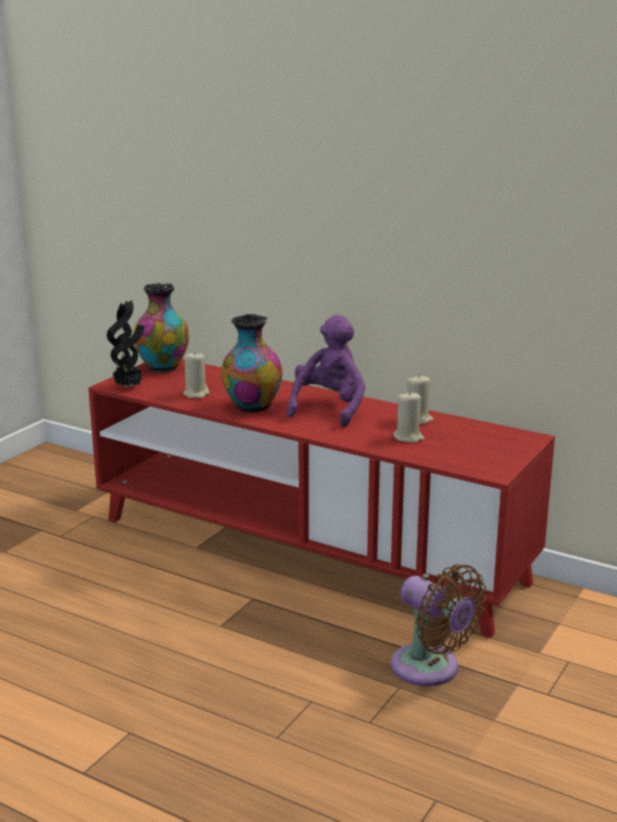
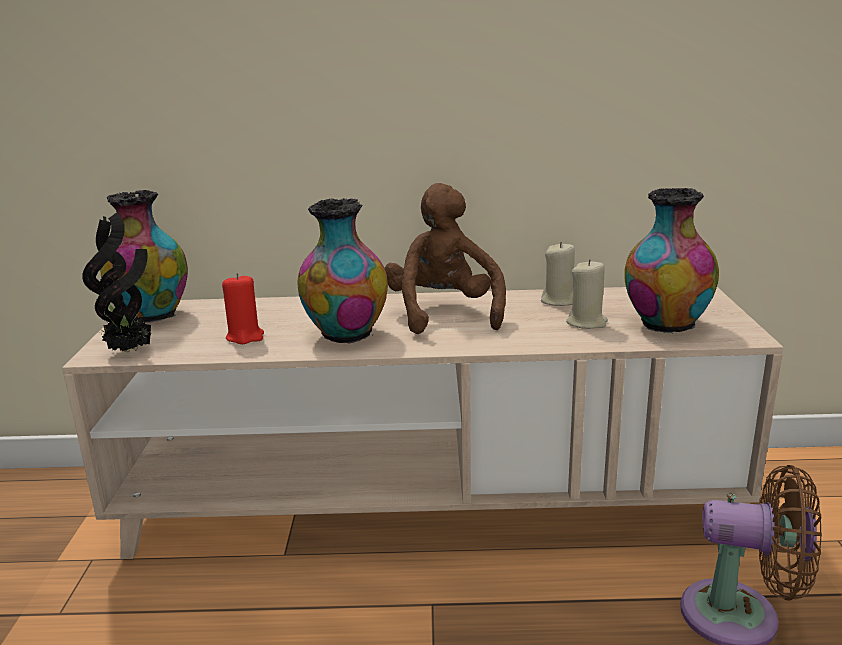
camera: 30 degrees left, 0 degrees up
red tv stand [88,359,555,638] -> beige tv stand [62,287,784,559]
beige candle [183,351,209,398] -> red candle [222,273,264,344]
purple plush toy [287,315,365,427] -> brown plush toy [384,183,506,334]
none -> vase [624,188,719,333]

